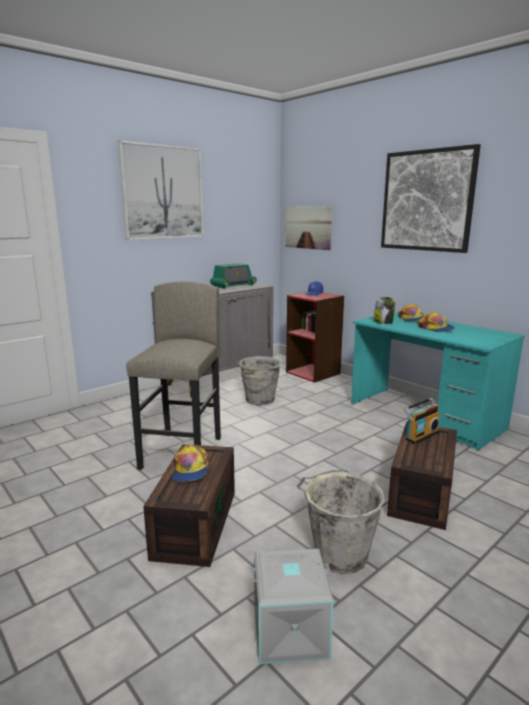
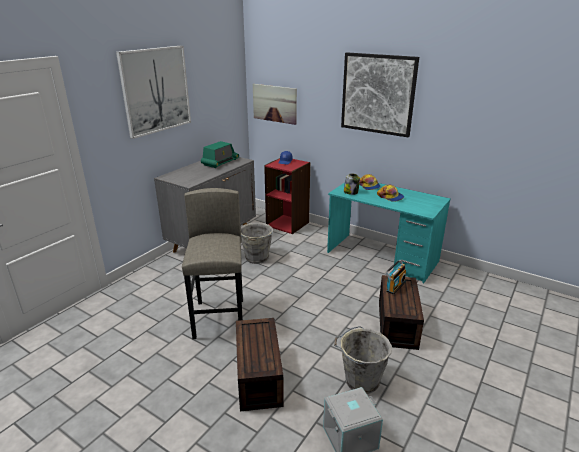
camera: 15 degrees left, 10 degrees up
cap [172,445,210,482] -> none

